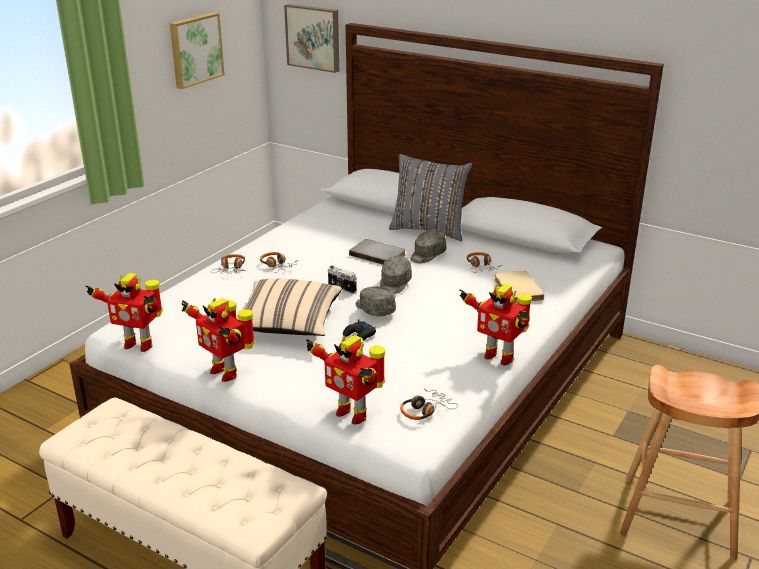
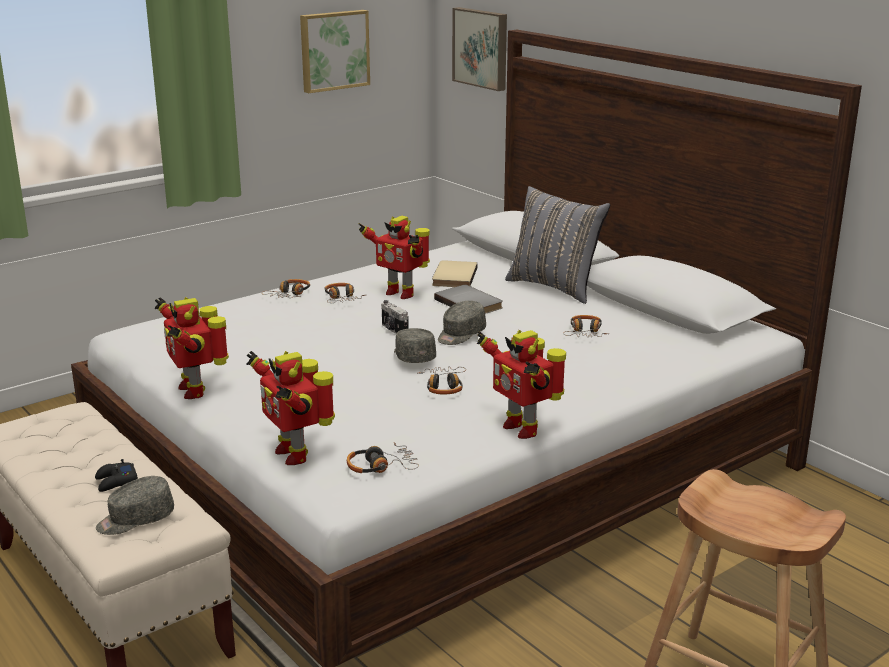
camera: 20 degrees right, 5 degrees down
toy robot [85,273,163,352] -> toy robot moved to [359,216,430,299]
beige pillow [236,278,342,336] -> none
black game controller [343,319,376,341] -> black game controller moved to [95,459,138,492]
grey cap [410,230,446,263] -> grey cap moved to [96,476,174,535]
beige book [494,271,544,303] -> beige book moved to [432,260,478,287]
none -> headphones [420,366,466,395]

